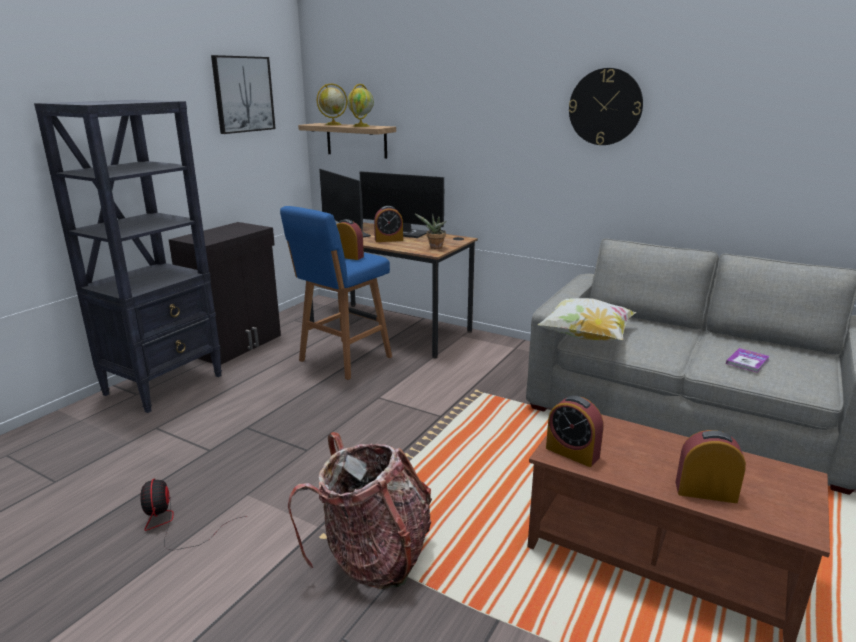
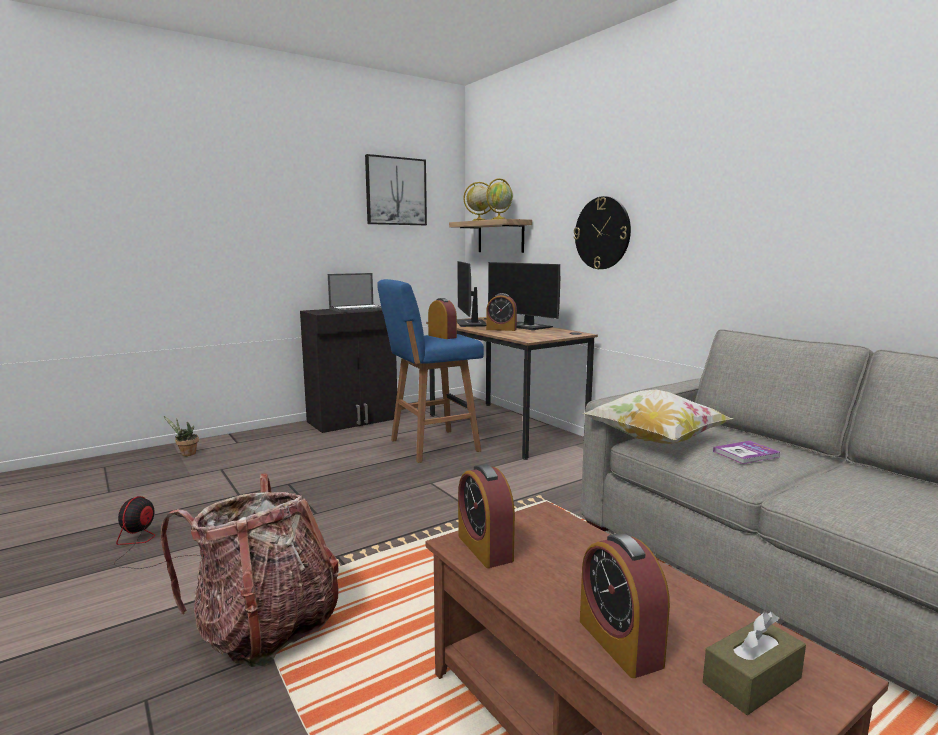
camera: 25 degrees right, 10 degrees down
black bookcase [34,100,222,413] -> none
potted plant [414,213,446,249] -> potted plant moved to [164,416,199,456]
wall clock [569,68,643,145] -> wall clock moved to [574,196,631,269]
alarm clock [675,430,746,503] -> alarm clock turned 150 degrees counterclockwise [580,533,670,678]
book [726,348,770,372] -> book moved to [713,441,780,464]
none -> laptop [328,273,382,313]
none -> brown tissue box [703,612,806,715]

